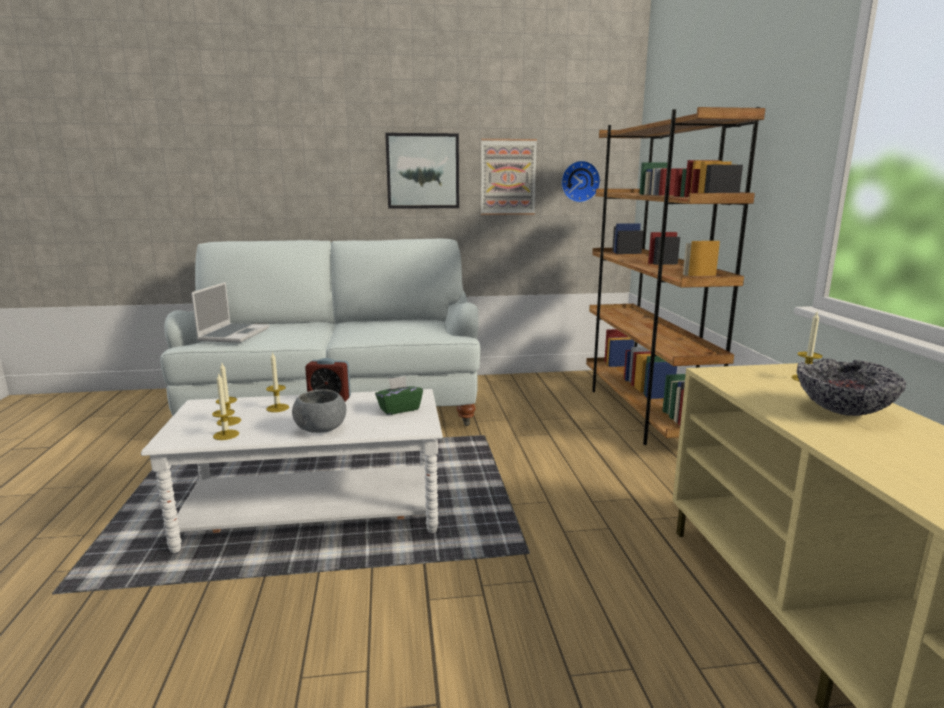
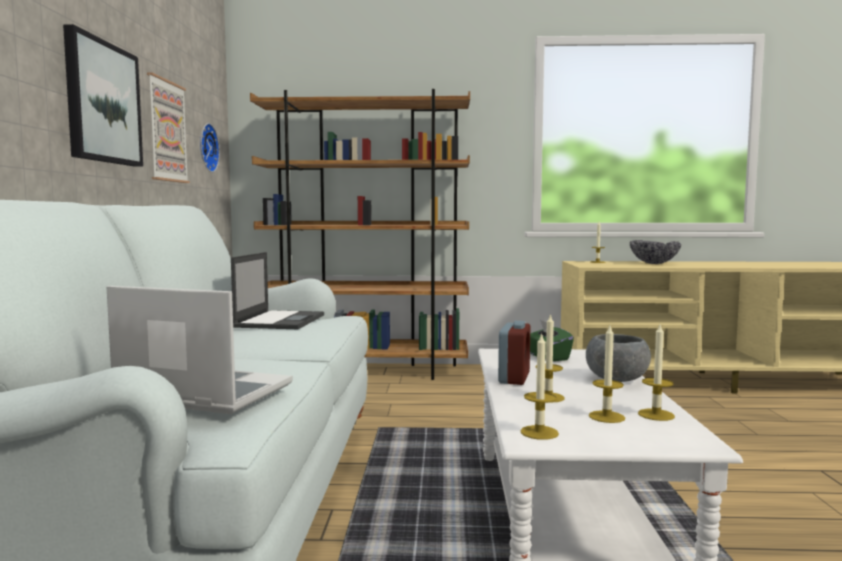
camera: 80 degrees left, 10 degrees down
none -> laptop [231,252,324,329]
none -> candle [520,333,559,440]

